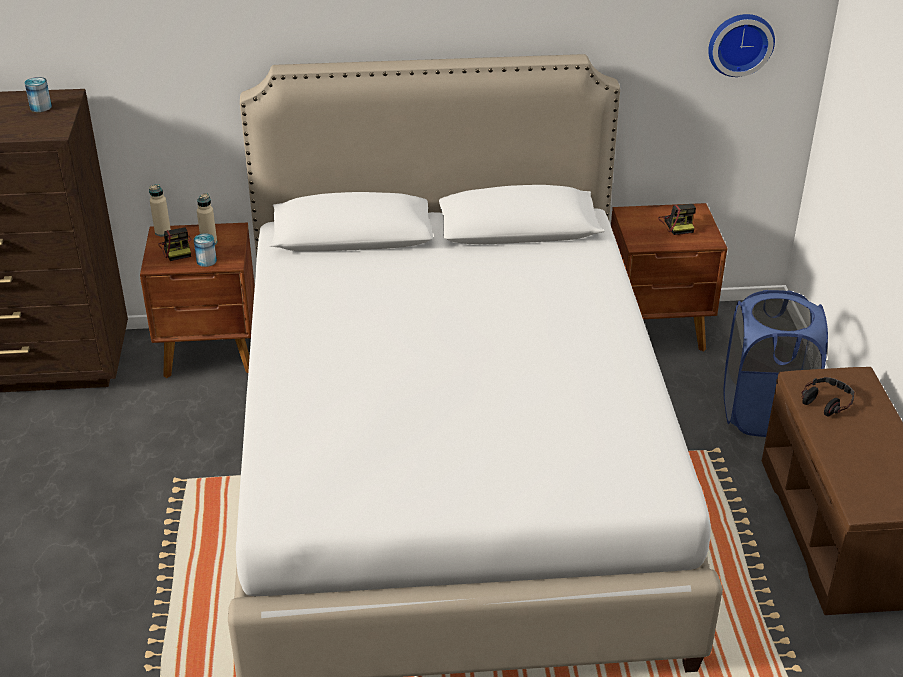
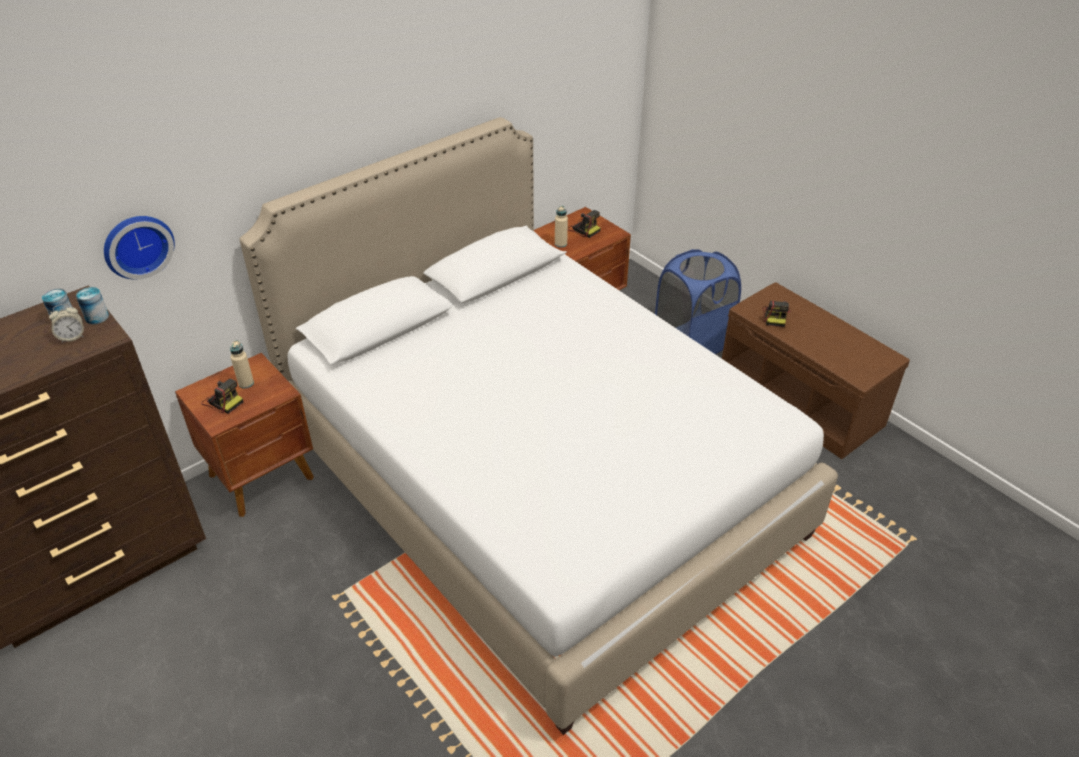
camera: 35 degrees left, 5 degrees up
beige bottle [149,184,171,236] -> beige bottle moved to [555,206,568,248]
can [193,233,217,267] -> can moved to [76,287,109,324]
wall clock [708,14,775,77] -> wall clock moved to [104,216,175,280]
headphones [802,377,854,417] -> camera [762,301,790,327]
none -> alarm clock [49,304,84,343]

